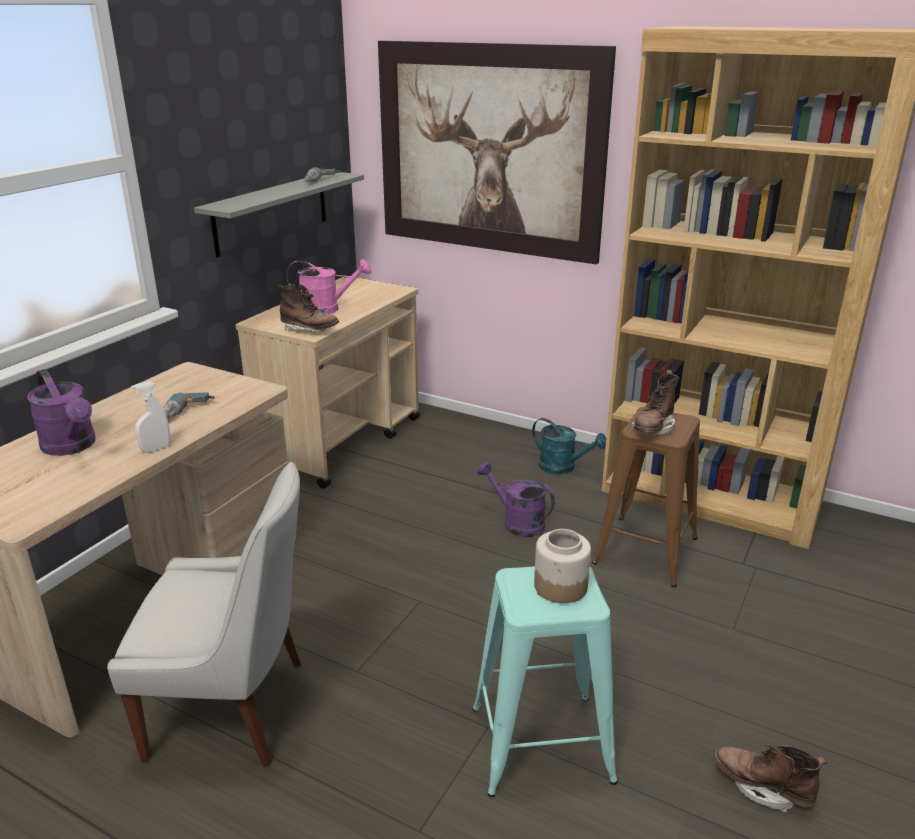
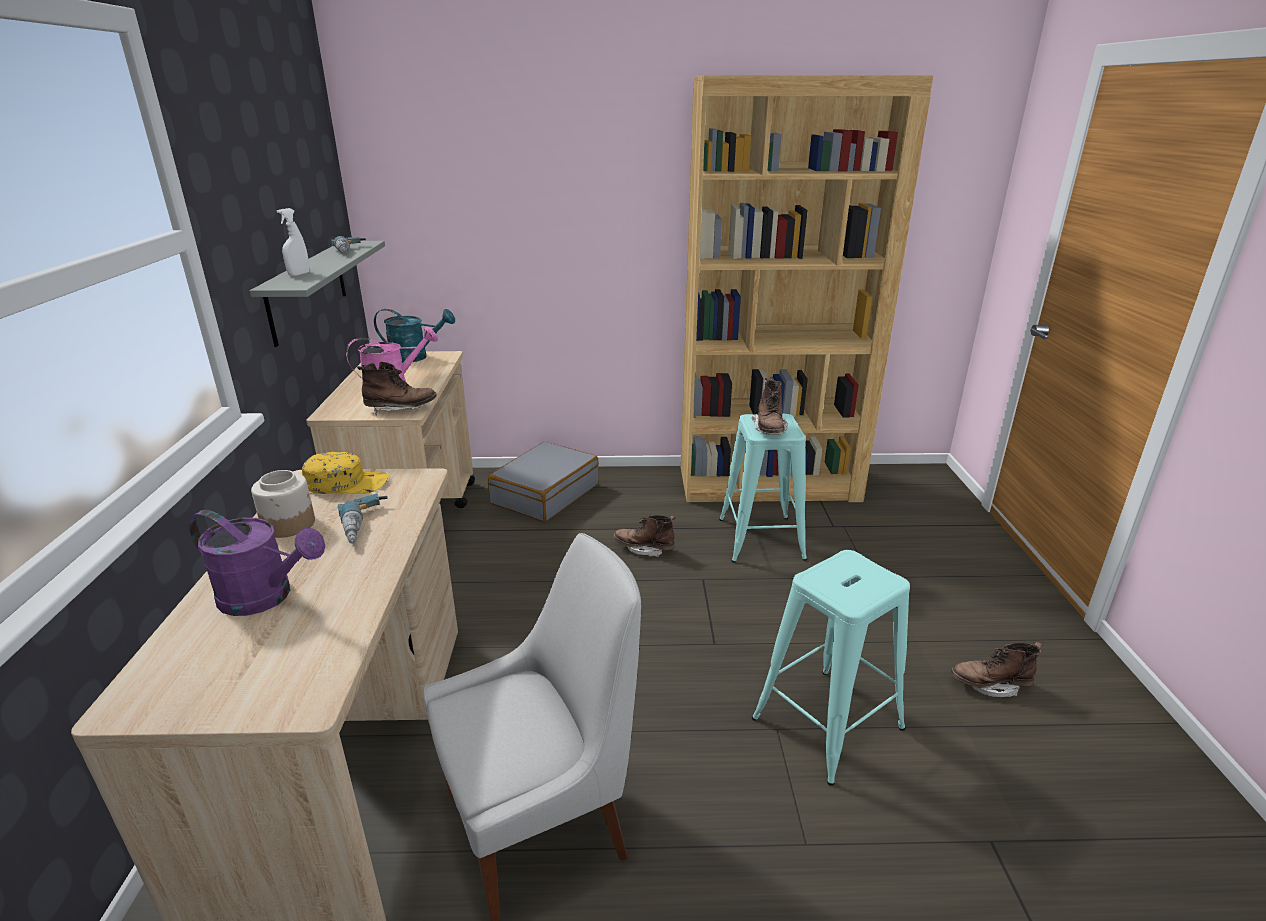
camera: 30 degrees left, 0 degrees up
white spray bottle [131,381,170,453] -> white spray bottle moved to [277,208,310,276]
picture [378,41,616,264] -> none
purple watering can [477,461,555,537] -> brown boot [613,515,675,557]
turquoise watering can [532,418,606,474] -> turquoise watering can moved to [374,309,455,363]
jar [534,529,591,603] -> jar moved to [251,470,315,538]
brown stool [592,407,700,587] -> turquoise stool [719,414,807,563]
none -> yellow cap [302,452,389,494]
none -> grey suitcase [488,441,599,522]

